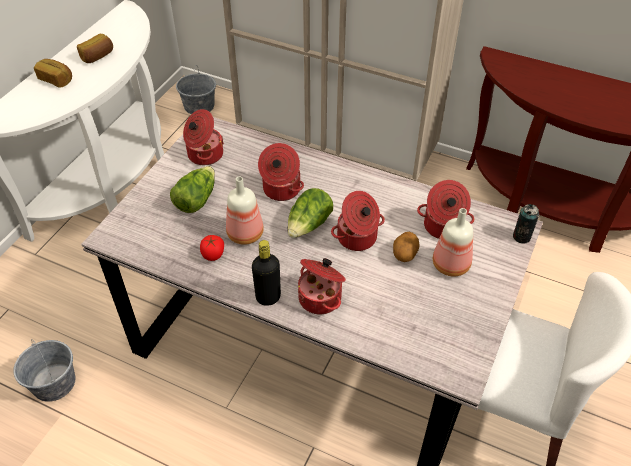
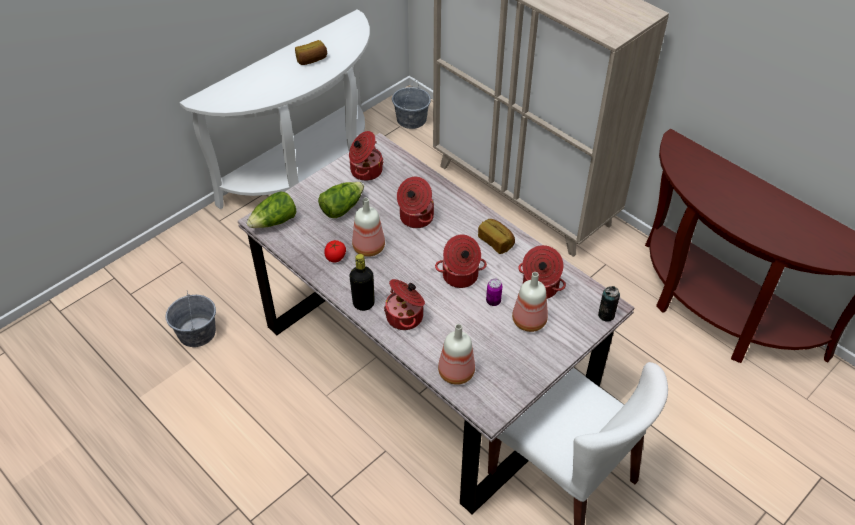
camera: 20 degrees right, 0 degrees up
bread [34,59,72,88] -> bread moved to [478,219,515,254]
lettuce [288,188,333,238] -> lettuce moved to [247,191,296,228]
potato [393,232,420,262] -> can [486,278,502,306]
none -> bottle [438,324,475,385]

